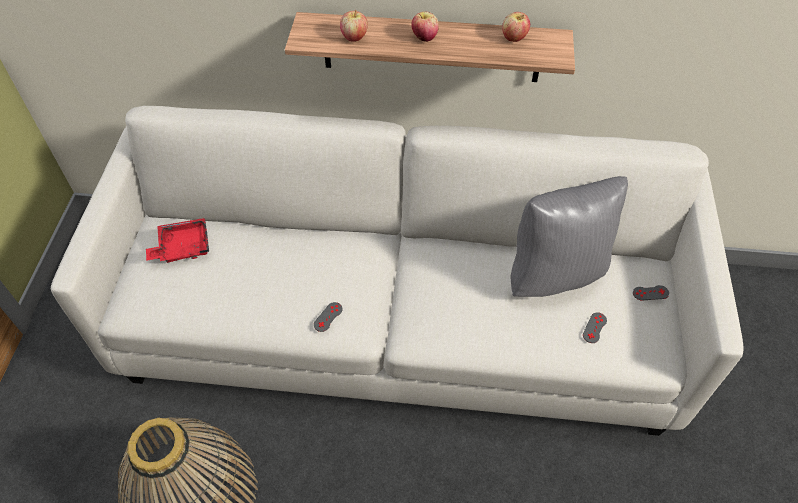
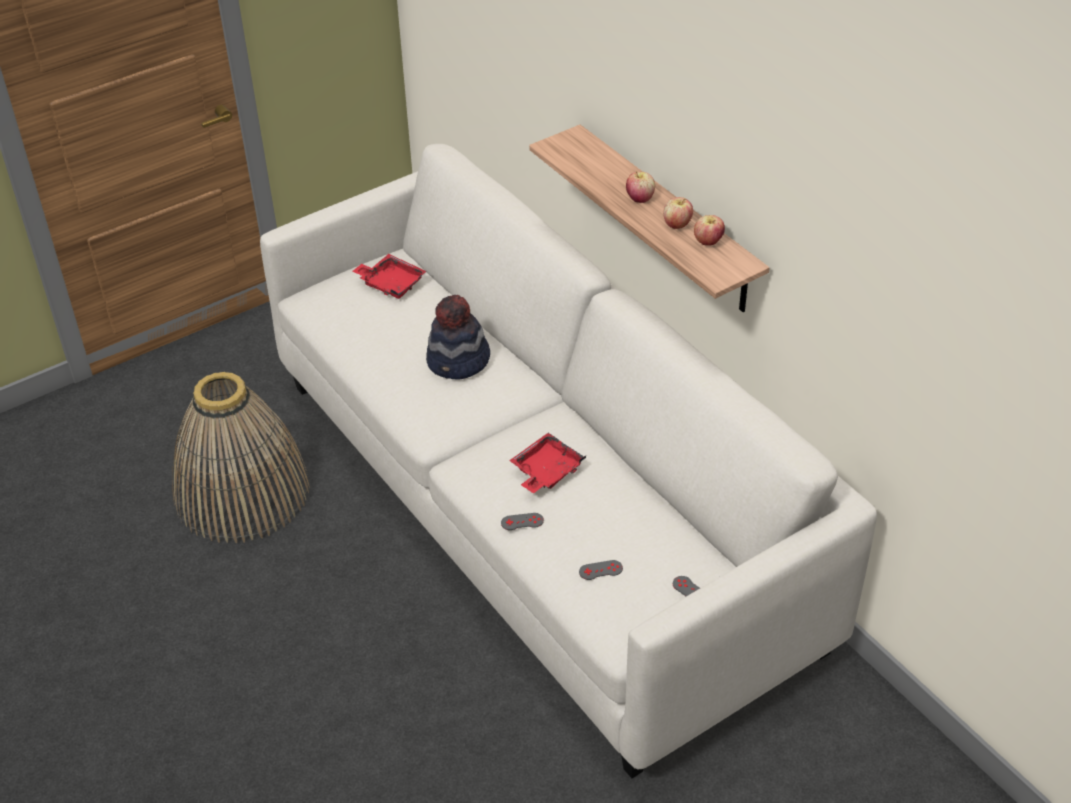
camera: 50 degrees right, 10 degrees down
grey game controller [314,302,343,332] -> grey game controller moved to [501,513,544,530]
apple [340,10,368,42] -> apple moved to [663,197,693,229]
grey pillow [511,176,628,297] -> none
none -> hat [426,295,490,380]
none -> red tray [509,433,586,493]

